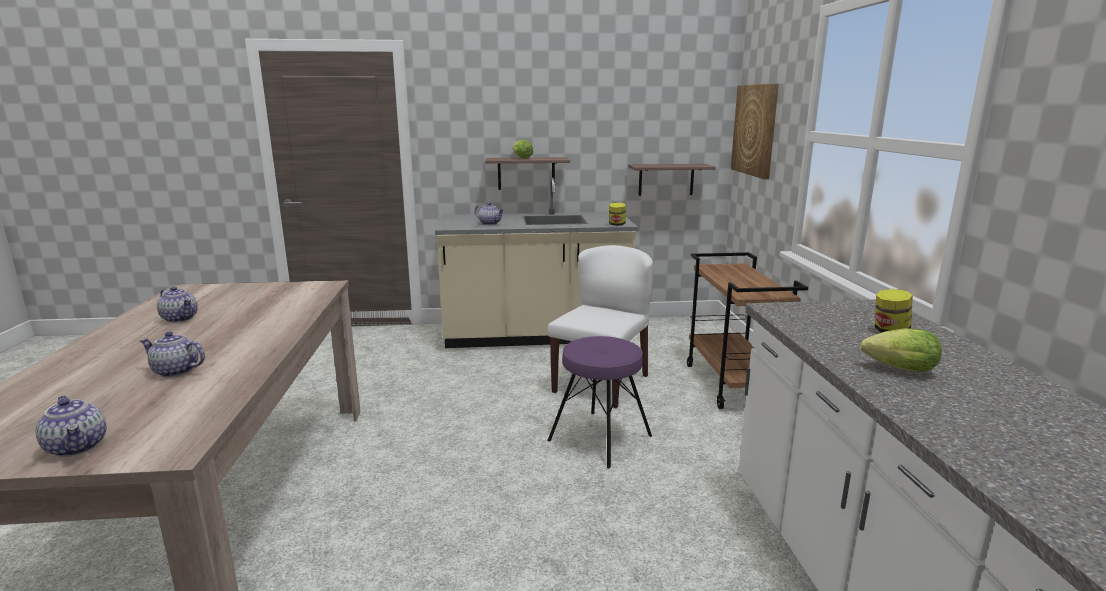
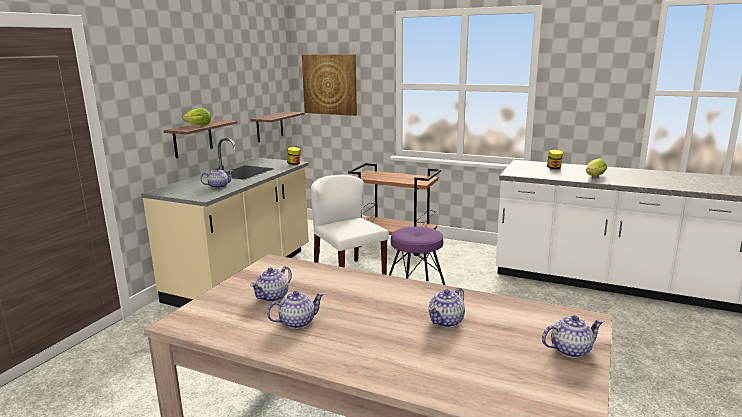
camera: 60 degrees left, 0 degrees up
none -> teapot [250,266,292,302]

